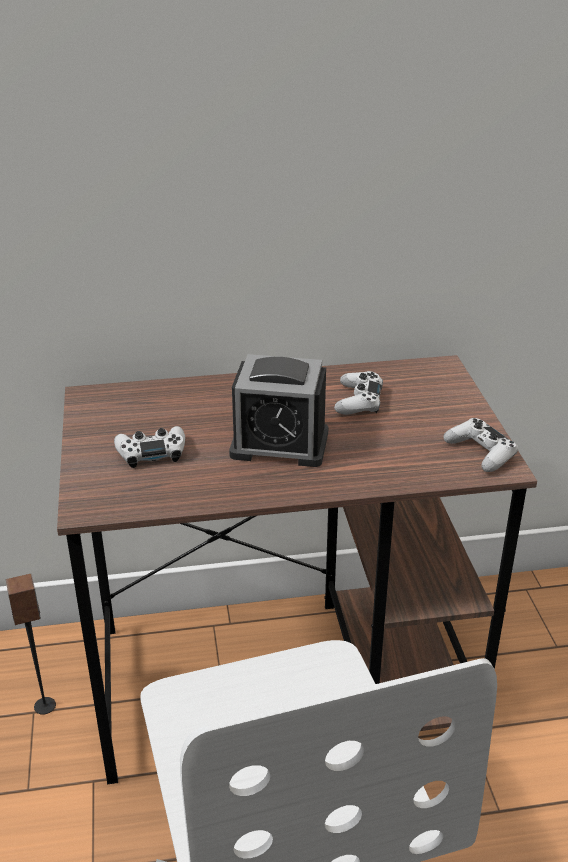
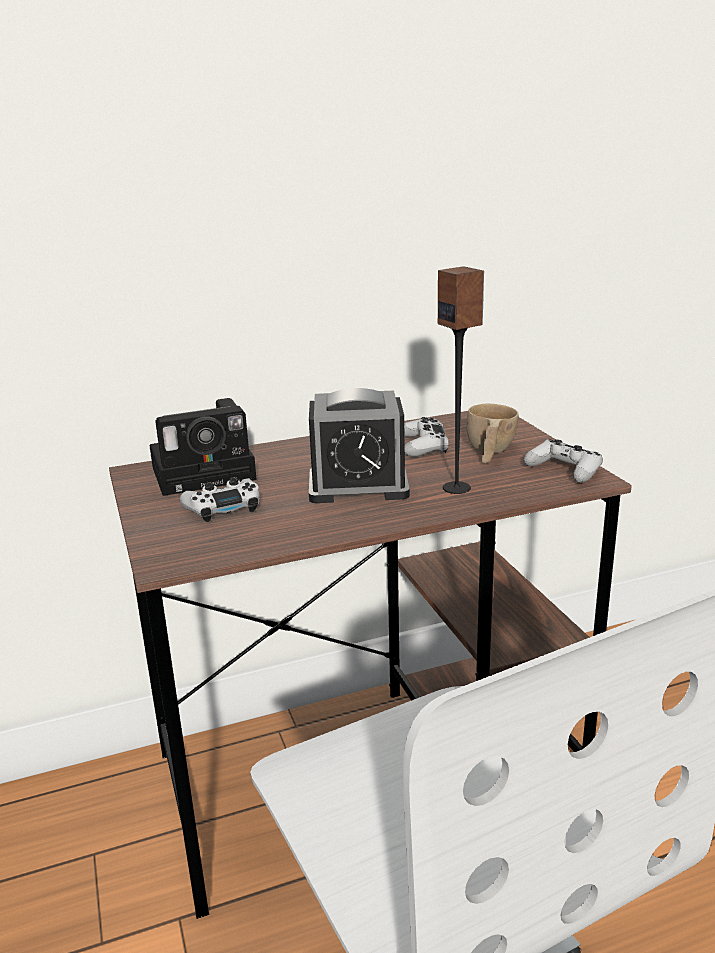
camera: 10 degrees left, 10 degrees down
speaker [6,574,56,715] -> speaker moved to [438,266,484,494]
none -> camera [149,398,257,496]
none -> beige cup [466,404,518,463]

